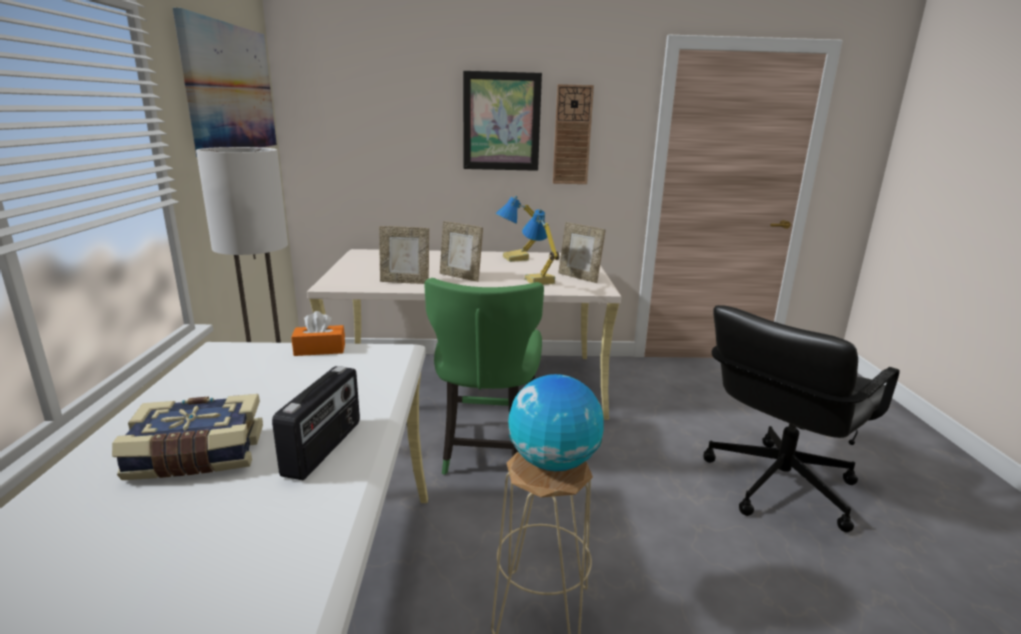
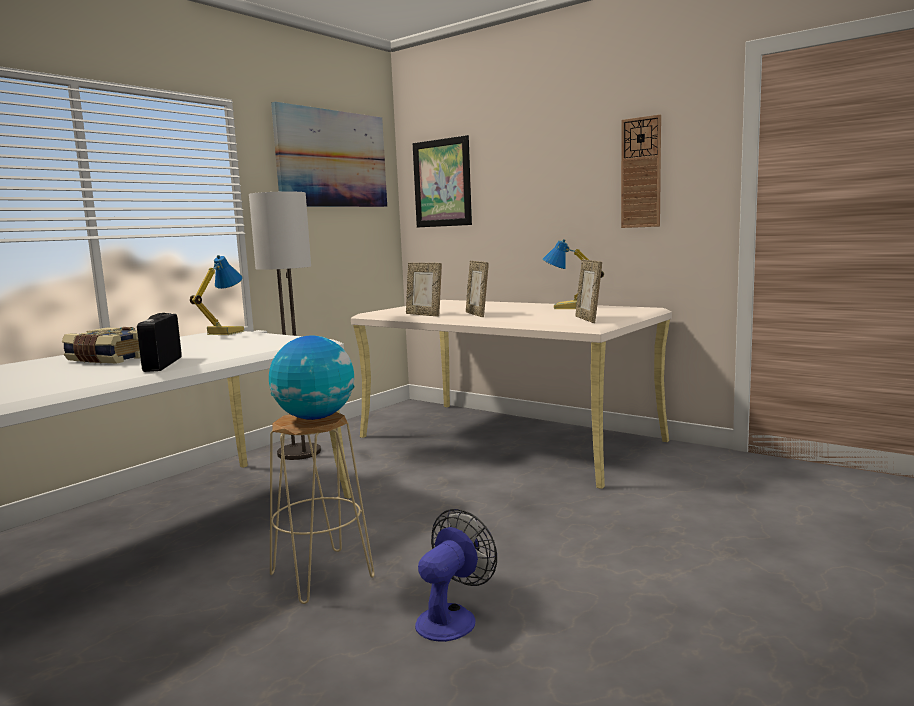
camera: 40 degrees right, 10 degrees down
radio [272,366,360,480] -> radio turned 120 degrees clockwise [137,313,182,372]
orange tissue box [291,311,345,356] -> none
green chair [425,278,544,475] -> none
picture [463,71,542,171] -> picture moved to [413,135,472,227]
table lamp [522,209,559,285] -> table lamp moved to [190,255,244,335]
black office chair [703,305,900,532] -> none
none -> fan [415,509,497,642]

